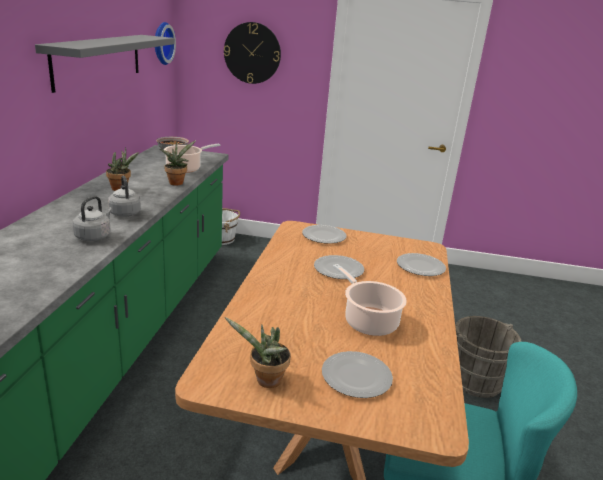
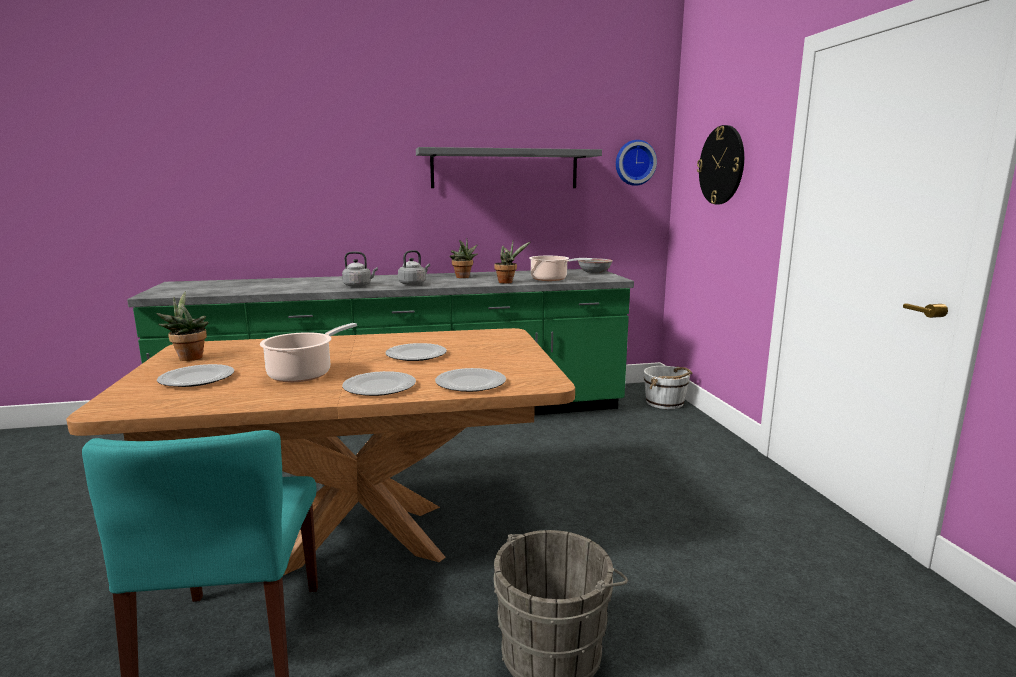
camera: 70 degrees right, 10 degrees down
plate [302,225,347,244] -> plate moved to [342,371,416,396]

